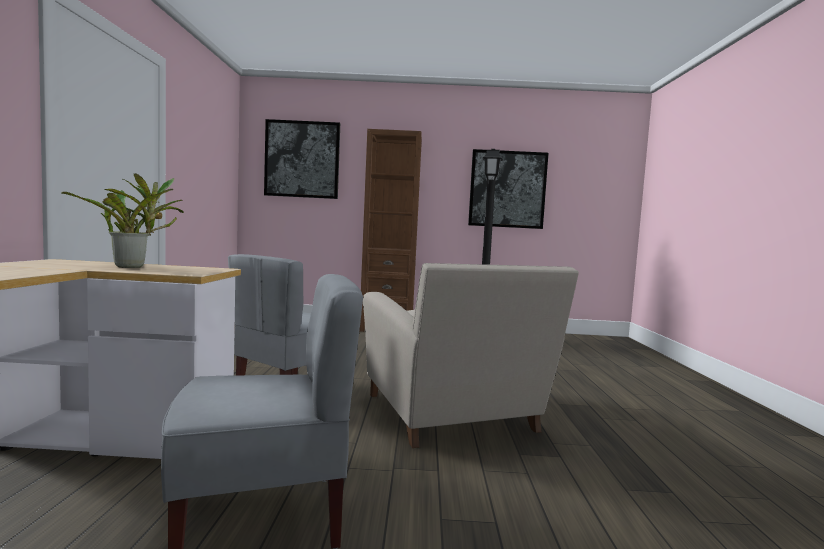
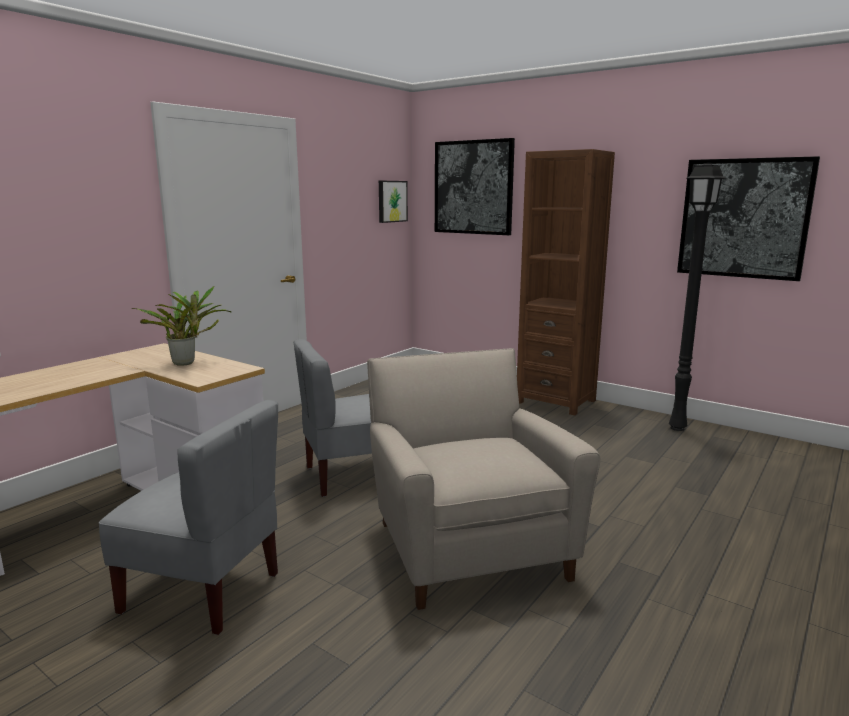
camera: 35 degrees right, 10 degrees up
beige armchair [363,263,579,448] -> beige armchair turned 150 degrees clockwise [367,348,600,610]
none -> picture [379,181,408,223]

